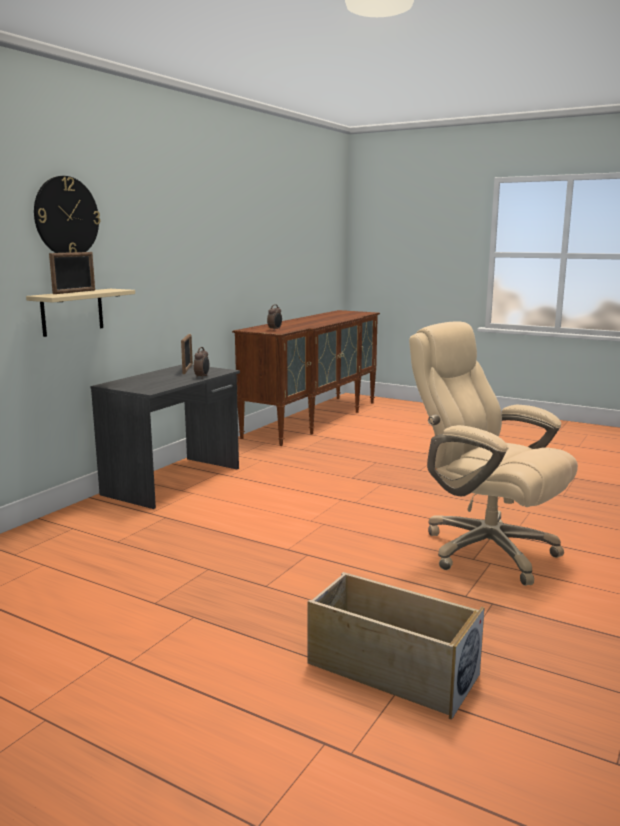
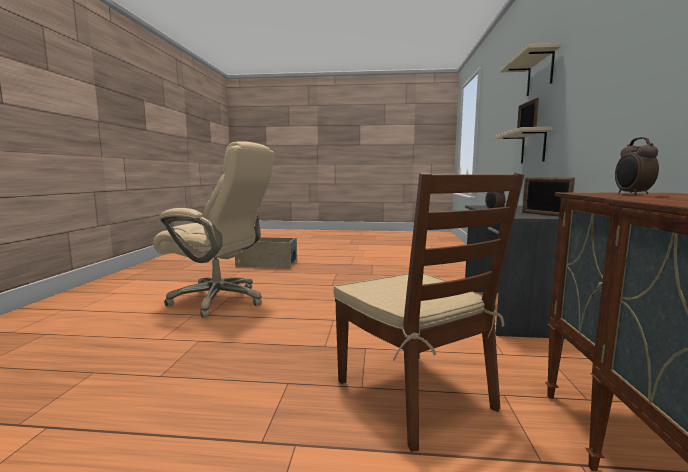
camera: 155 degrees right, 5 degrees down
wall clock [34,176,100,253] -> beige shelf [500,43,561,96]
none -> brown chair [333,173,524,452]

